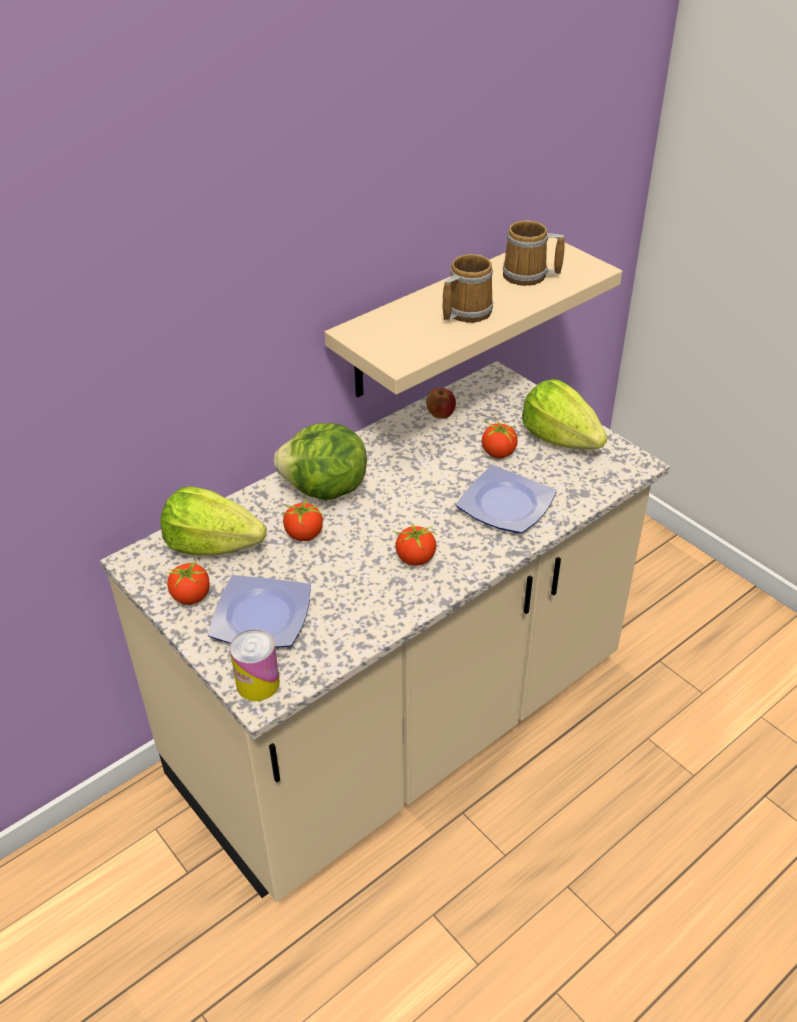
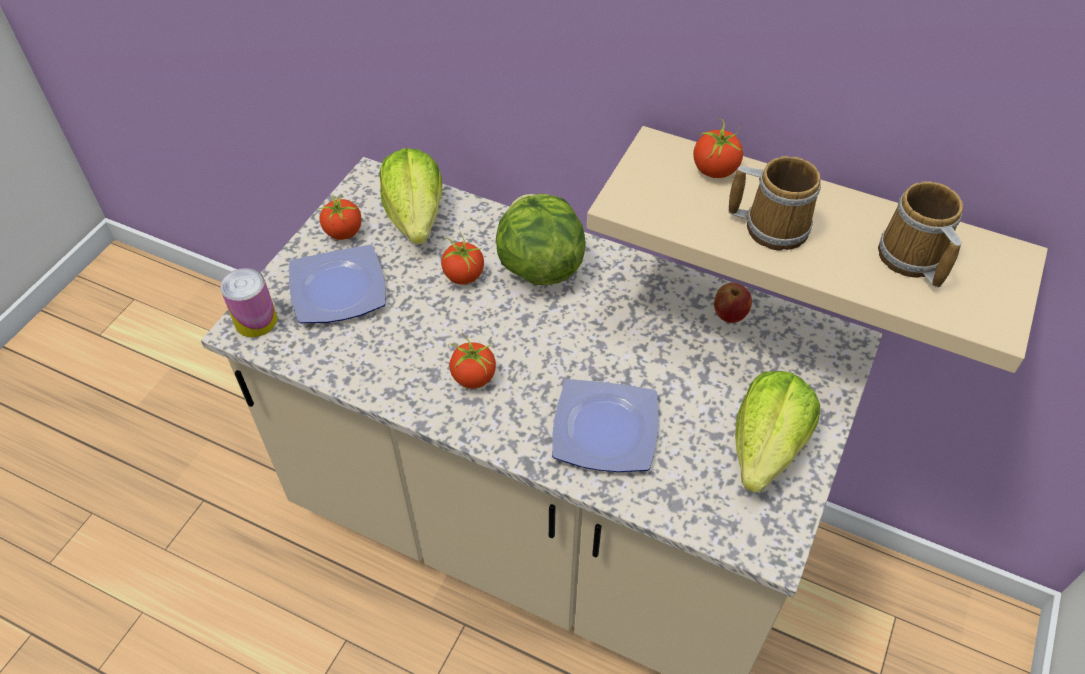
camera: 65 degrees right, 10 degrees up
tomato [482,415,518,459] -> tomato moved to [693,118,743,178]

